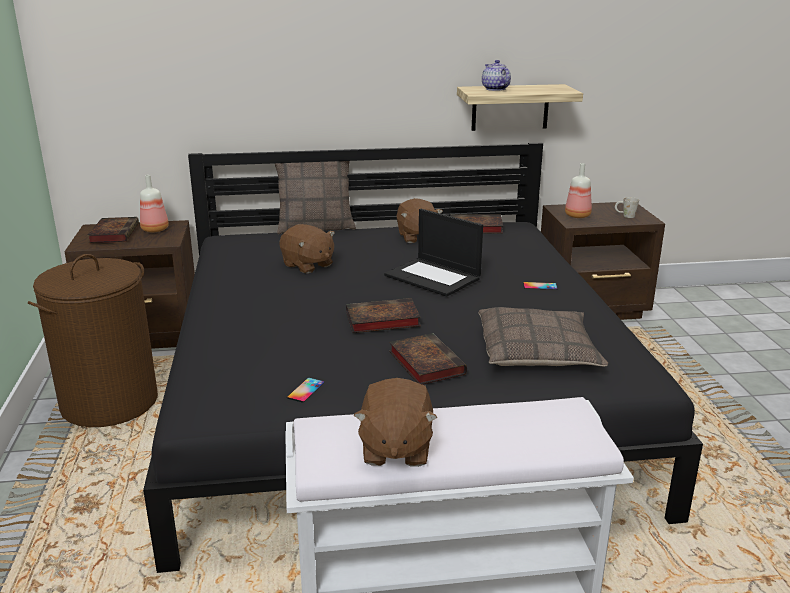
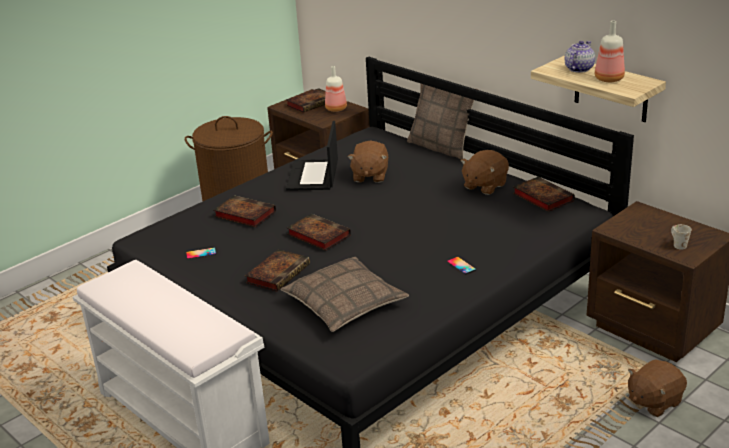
camera: 55 degrees right, 5 degrees up
brown plush toy [354,378,438,467] -> brown plush toy moved to [628,359,687,417]
laptop [384,209,483,297] -> laptop moved to [286,121,338,191]
bottle [565,163,592,218] -> bottle moved to [595,21,625,82]
none -> book [213,195,276,227]

